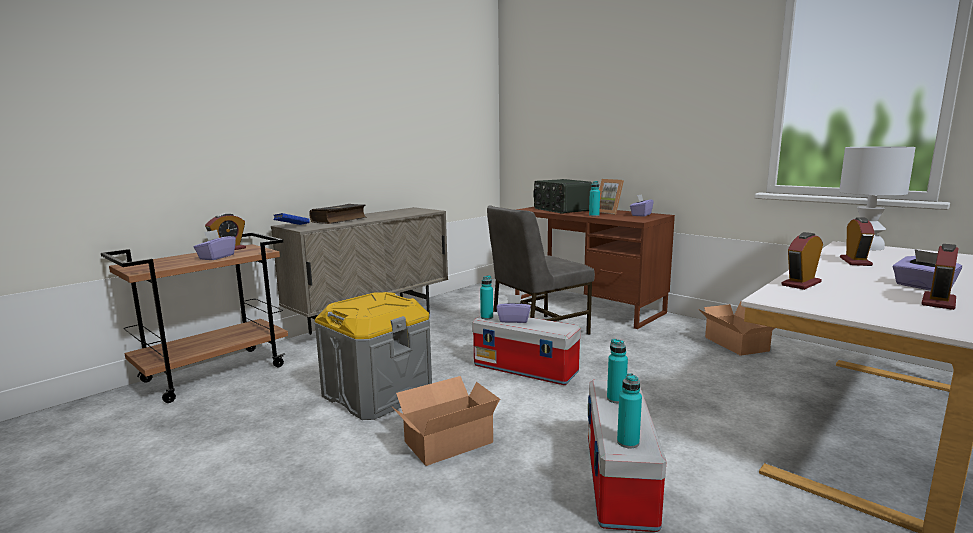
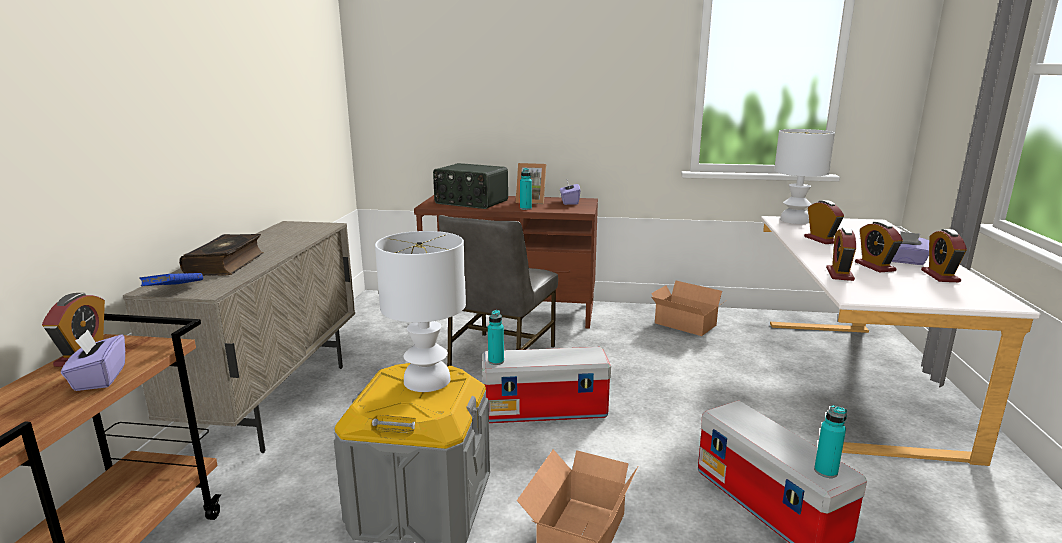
camera: 35 degrees left, 5 degrees up
purple tissue box [496,294,531,323] -> none
turquoise bottle [607,339,628,404] -> none
none -> white table lamp [375,231,466,392]
none -> alarm clock [855,221,903,273]

